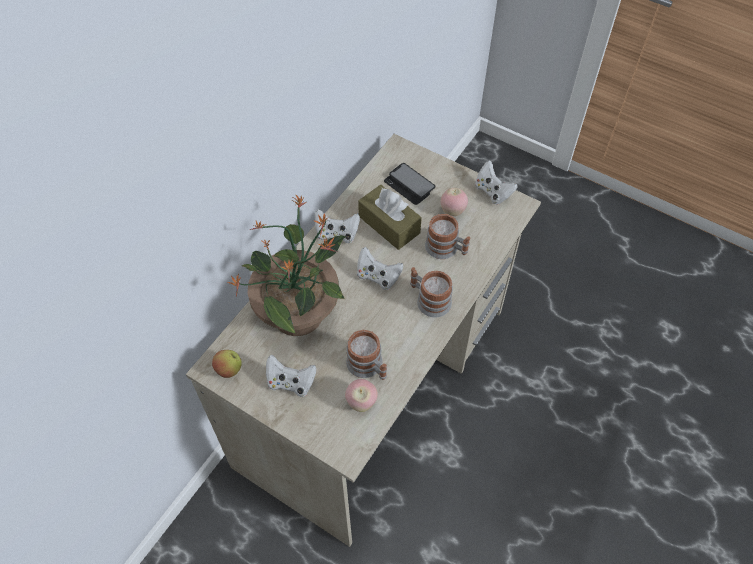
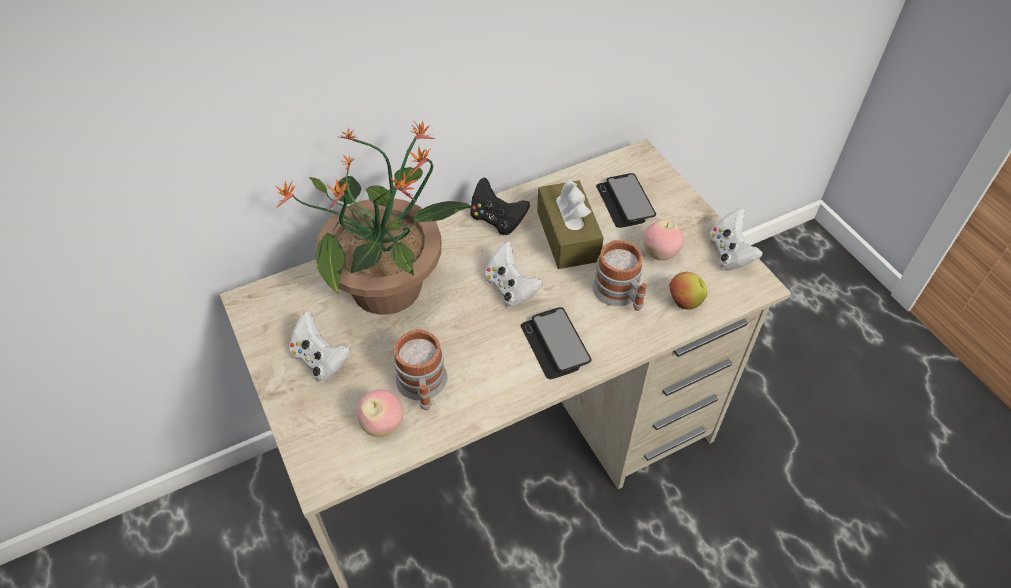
camera: 30 degrees right, 5 degrees down
apple [212,350,242,378] -> apple moved to [669,272,707,310]
white game controller [315,209,360,243] -> black game controller [470,178,530,235]
mug [410,267,453,318] -> phone [521,307,592,379]

